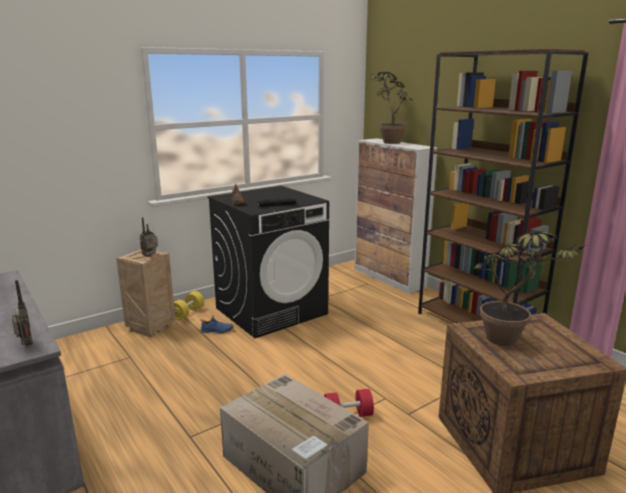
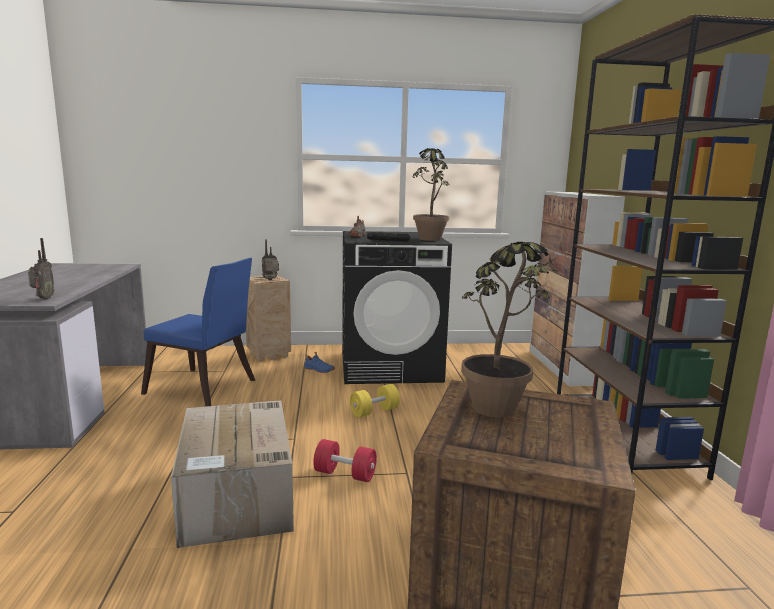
camera: 30 degrees right, 5 degrees down
yellow dumbbell [174,291,204,320] -> yellow dumbbell moved to [350,384,400,418]
potted plant [372,72,413,144] -> potted plant moved to [413,148,449,241]
none -> blue chair [141,258,255,406]

